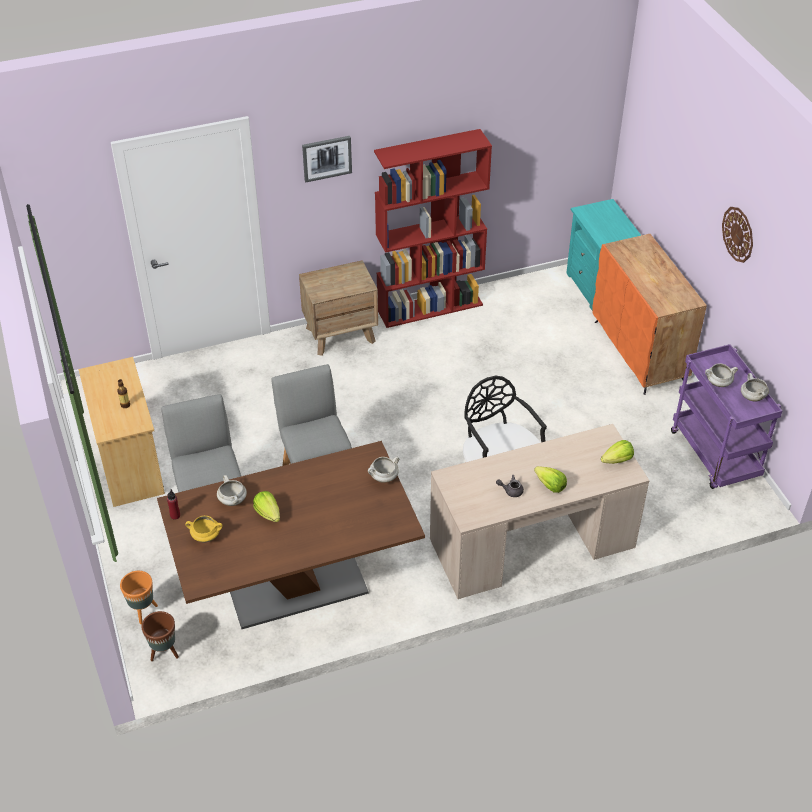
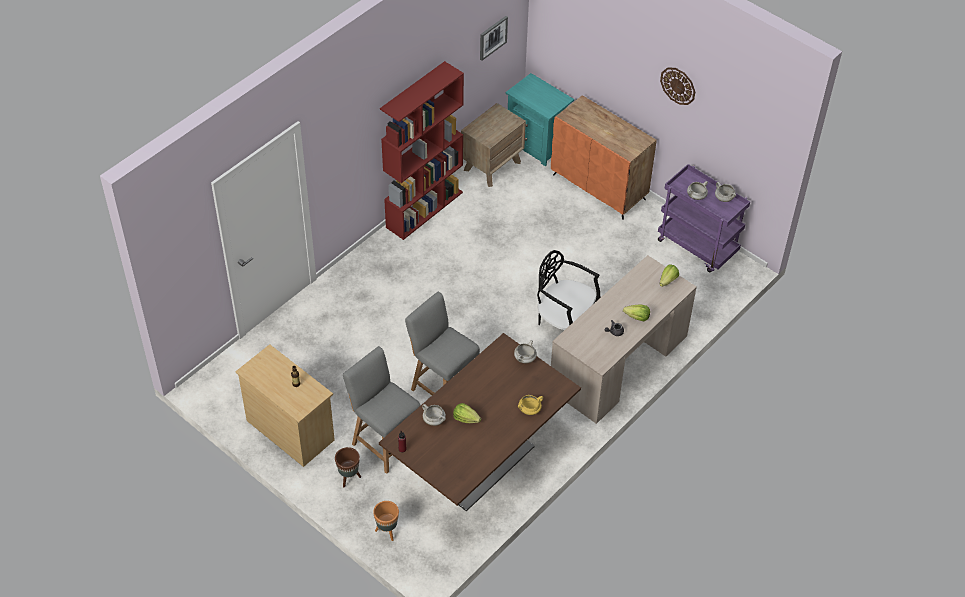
camera: 30 degrees left, 5 degrees up
brown planter [142,611,179,661] -> brown planter moved to [335,447,361,487]
yellow cooking pot [185,516,223,542] -> yellow cooking pot moved to [518,395,543,415]
brown nightstand [299,260,378,356] -> brown nightstand moved to [461,103,526,187]
picture [302,136,352,182] -> picture moved to [480,16,508,61]

